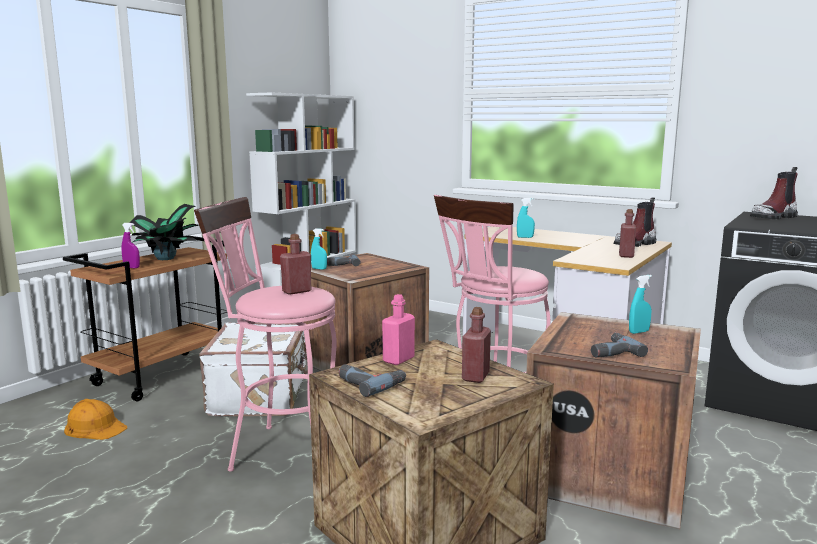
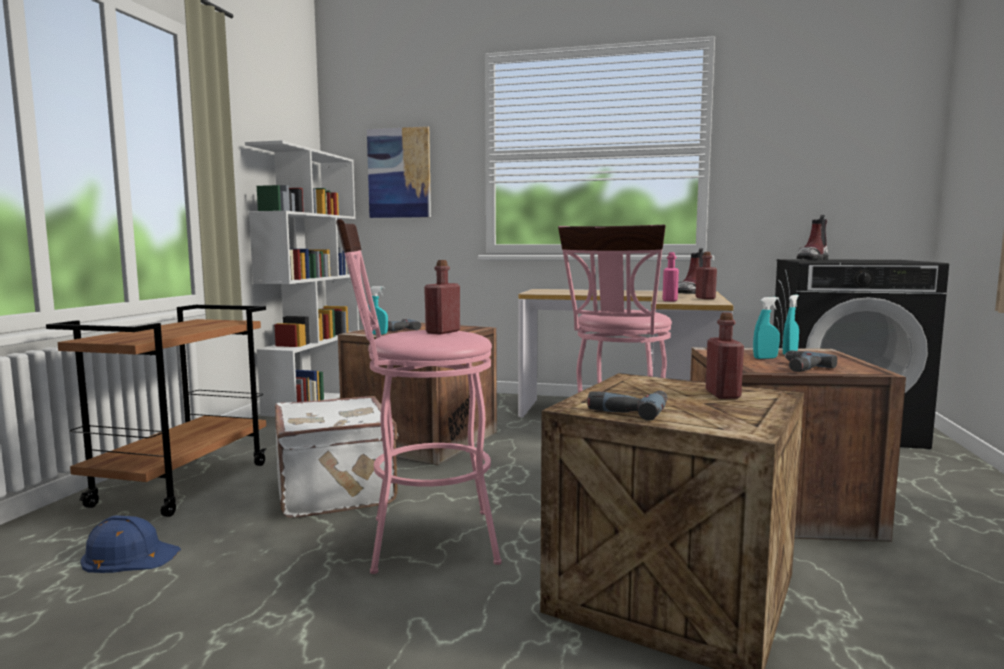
camera: 20 degrees left, 5 degrees down
orange hard hat [64,399,127,440] -> blue hard hat [80,515,181,573]
purple spray bottle [122,223,140,268] -> none
potted plant [130,204,199,260] -> none
pink bottle [382,294,415,365] -> pink bottle moved to [663,252,679,301]
turquoise spray bottle [517,198,535,238] -> turquoise spray bottle moved to [753,297,780,359]
none -> picture [367,126,431,218]

